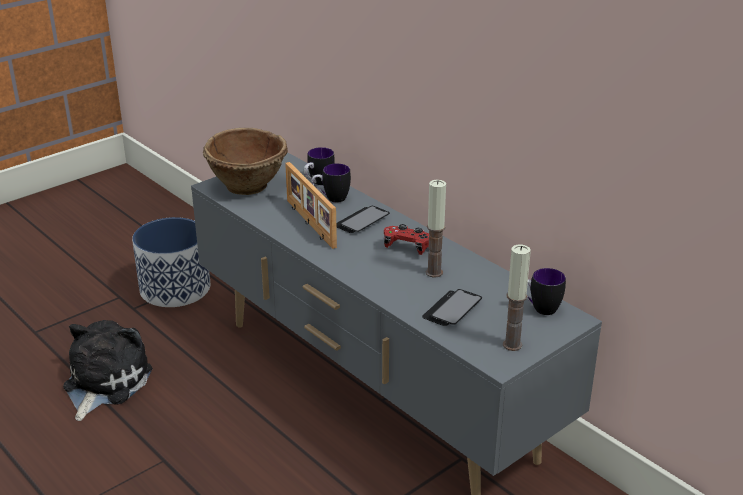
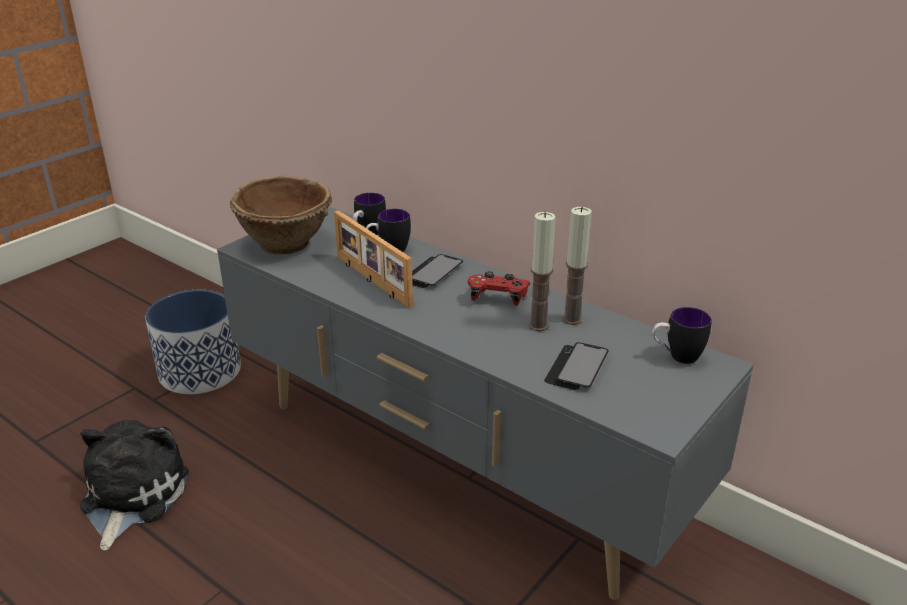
camera: 10 degrees left, 0 degrees up
candle [503,245,531,351] -> candle moved to [562,207,592,325]

